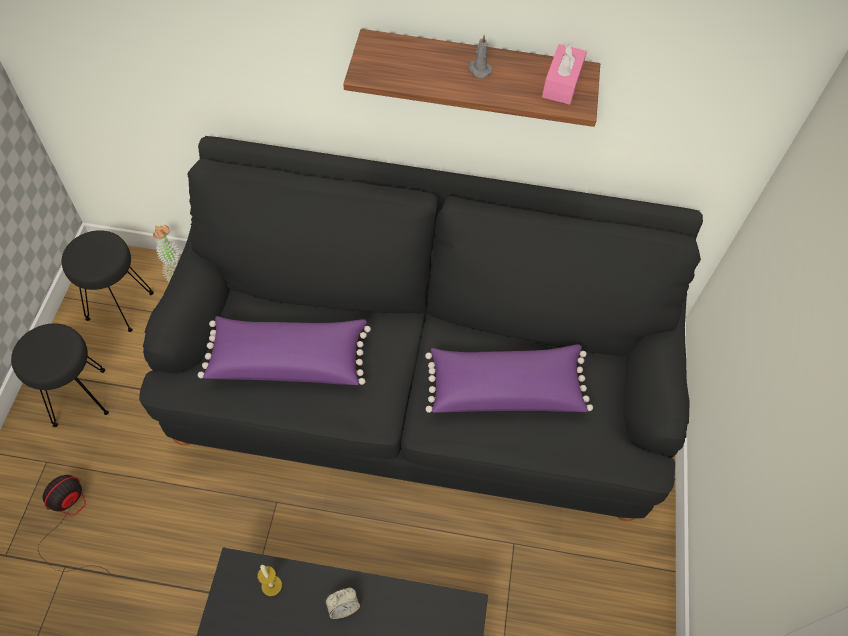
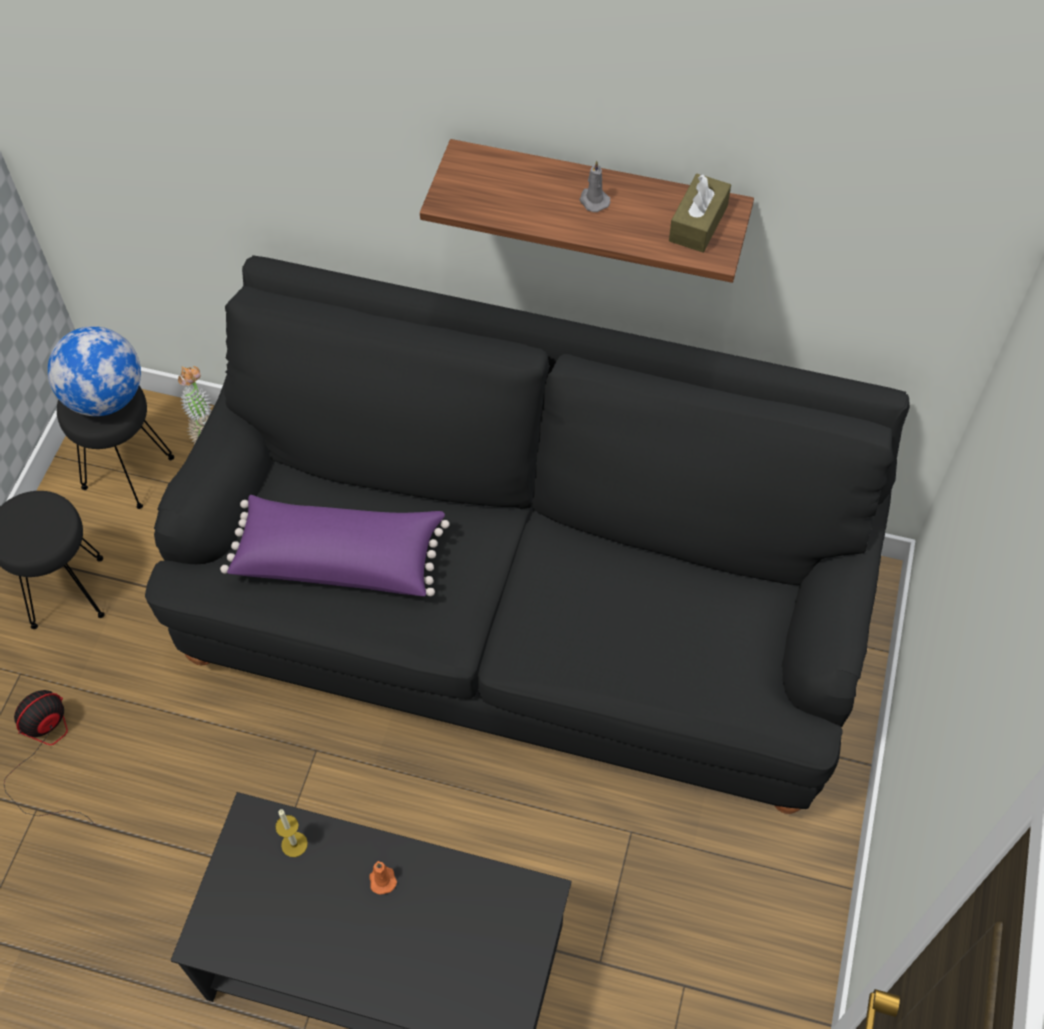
camera: 10 degrees right, 0 degrees up
alarm clock [325,588,360,619] -> orange candle [369,861,397,895]
purple pillow [425,344,593,413] -> none
pink tissue box [542,42,587,105] -> brown tissue box [669,174,731,253]
none -> globe [48,326,141,416]

